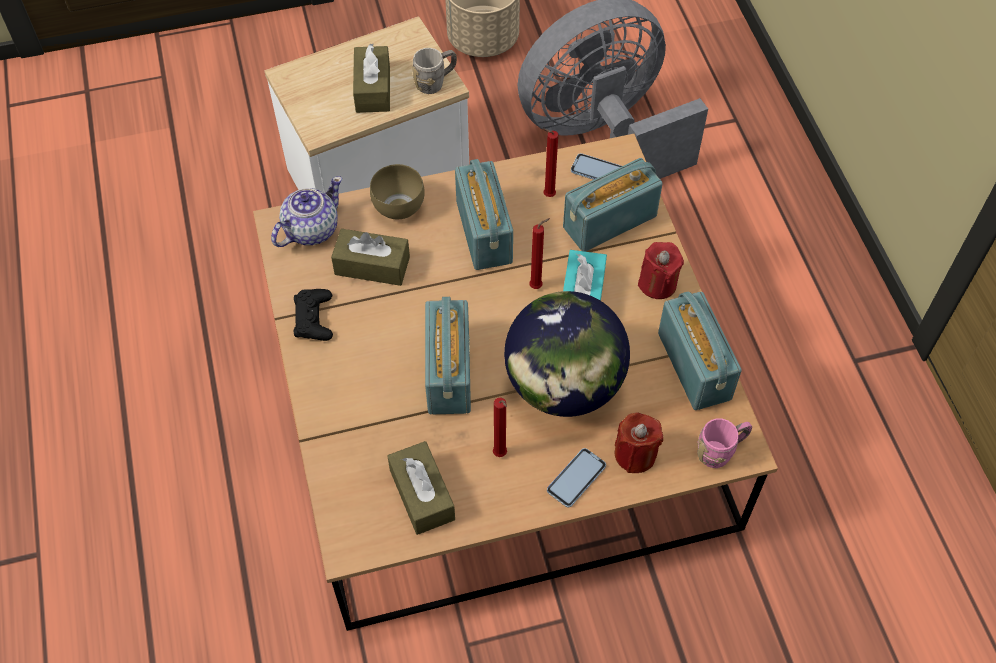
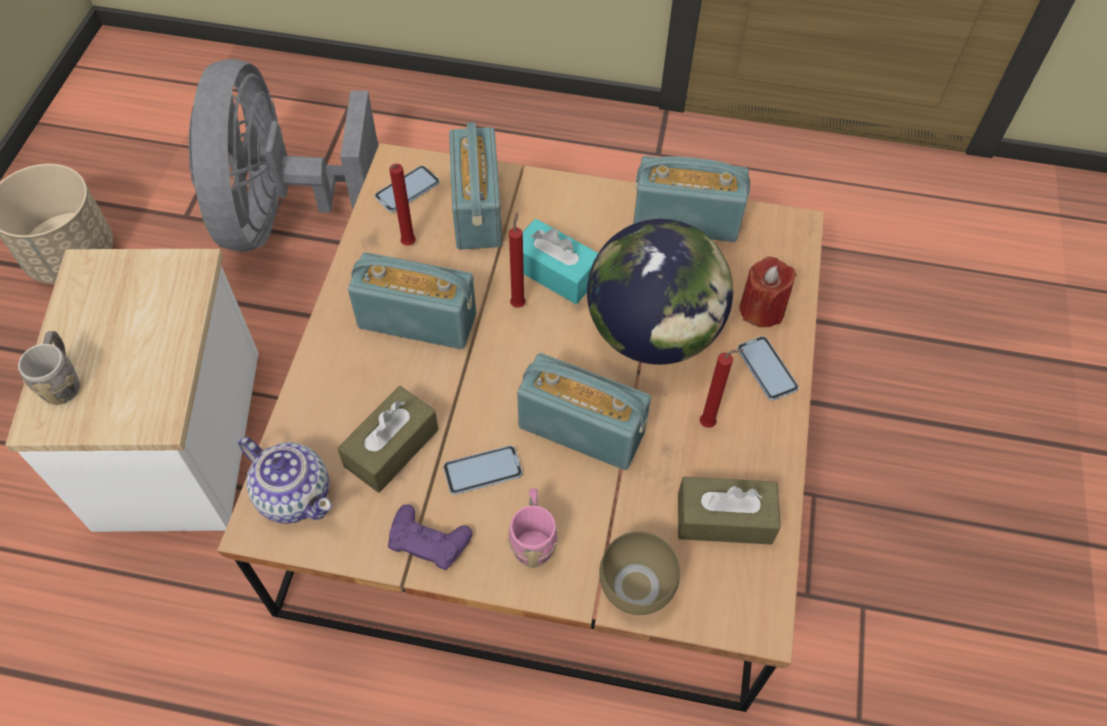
camera: 65 degrees left, 0 degrees up
teapot [271,176,342,247] -> teapot turned 150 degrees clockwise [238,437,331,524]
black game controller [293,289,333,341] -> purple game controller [388,504,472,570]
brown tissue box [353,44,390,113] -> none
brown bowl [370,164,425,219] -> brown bowl moved to [599,531,680,615]
grey mug [412,48,457,94] -> grey mug moved to [18,331,80,405]
red candle [638,242,684,299] -> none
pink mug [697,418,752,468] -> pink mug moved to [508,488,558,568]
none -> phone [443,446,523,495]

